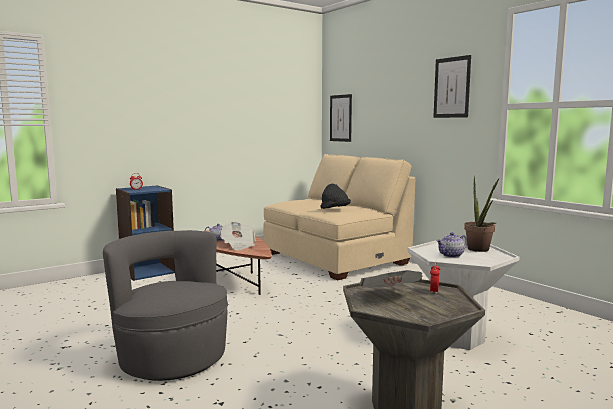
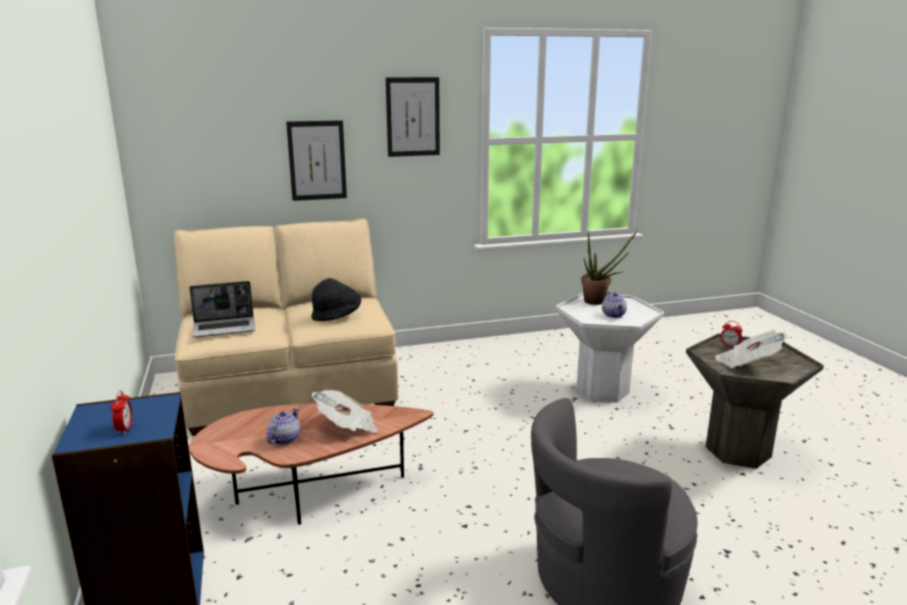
camera: 70 degrees left, 10 degrees up
picture [330,94,352,142] -> picture moved to [286,120,347,201]
none -> laptop [189,281,255,337]

